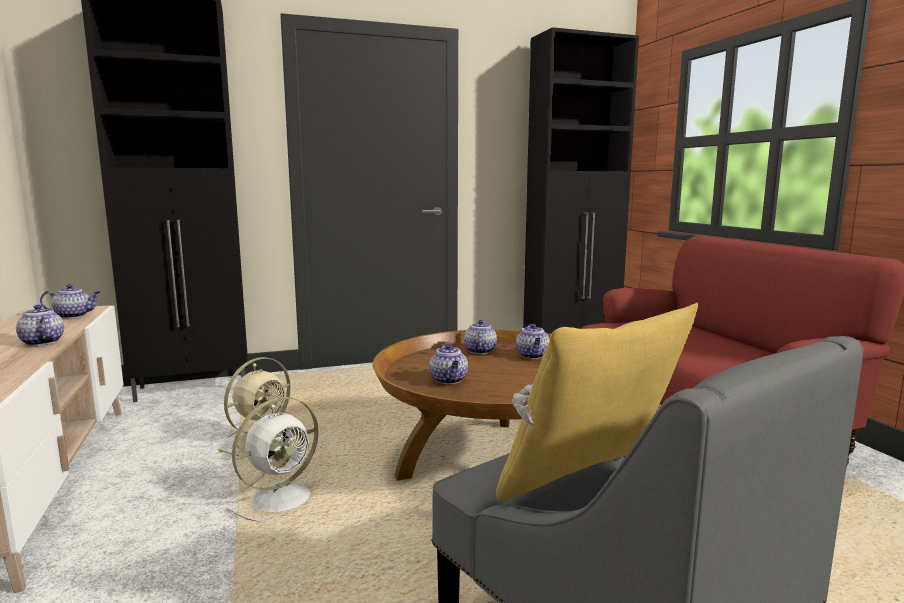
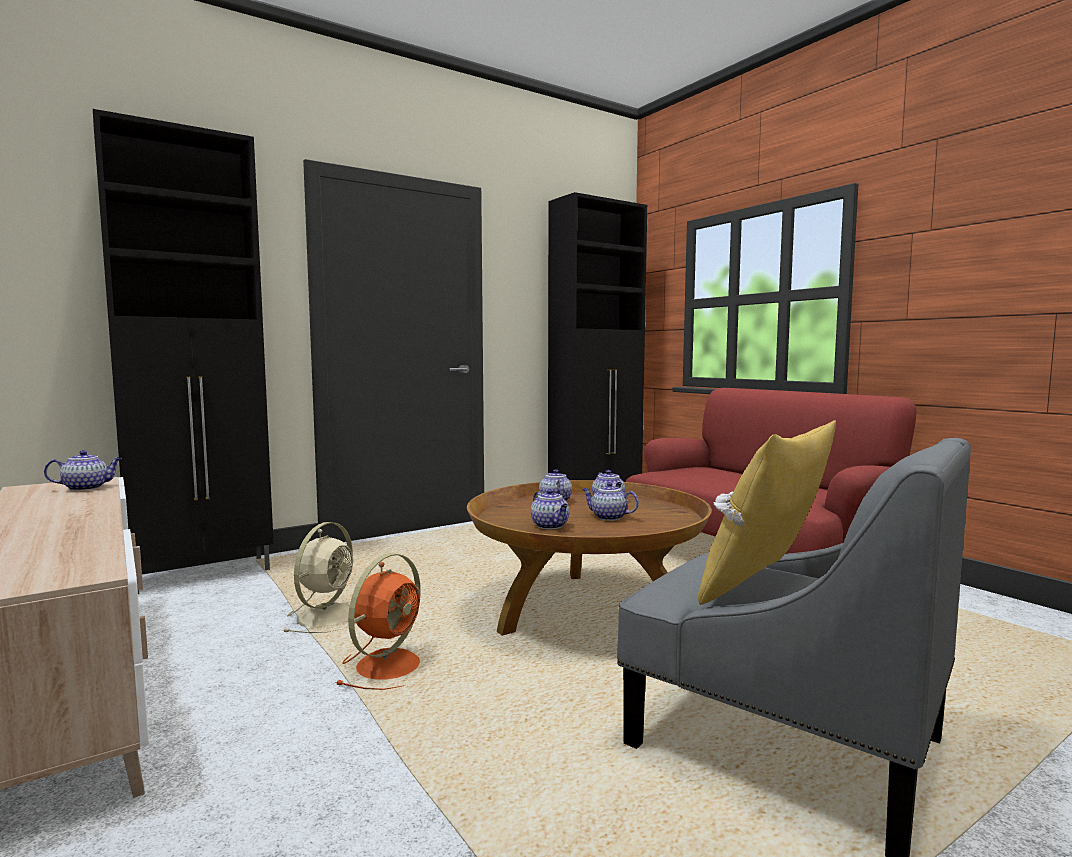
camera: 15 degrees left, 5 degrees down
teapot [16,305,64,346] -> teapot moved to [582,482,639,521]
white fan [226,397,319,522] -> orange fan [335,553,421,690]

